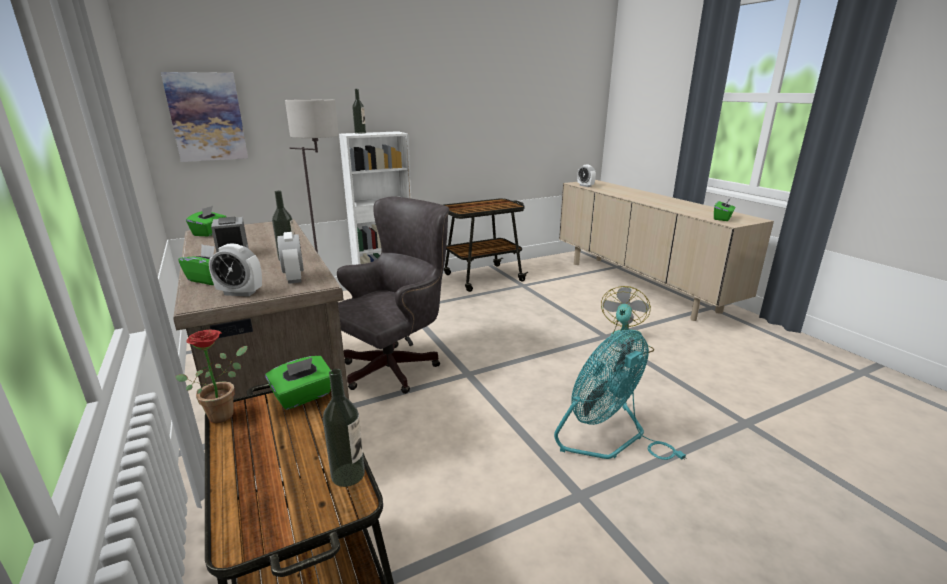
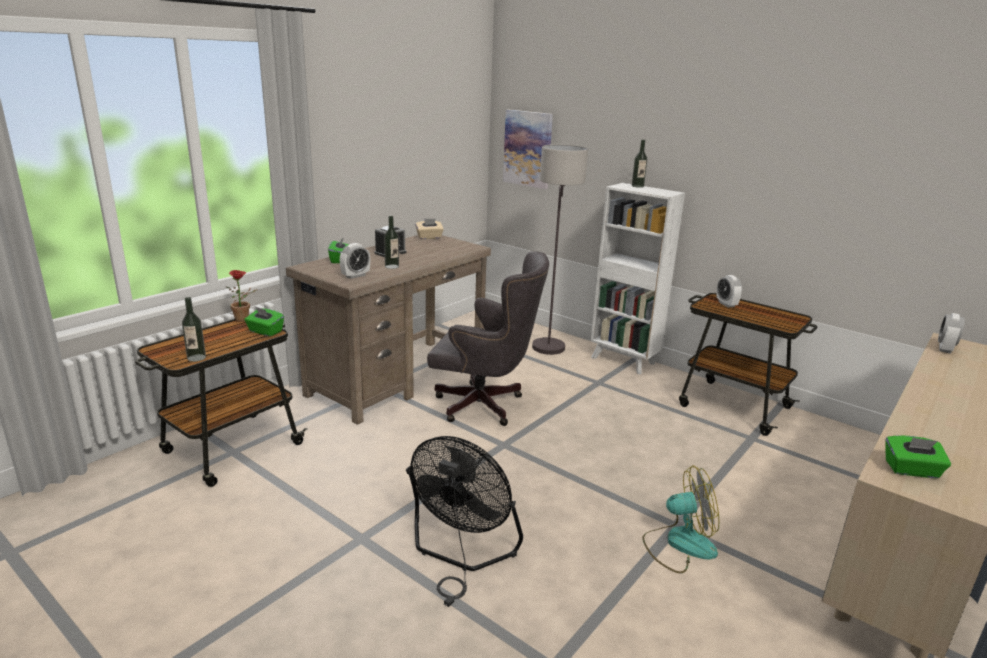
camera: 65 degrees right, 0 degrees up
green tissue box [186,206,226,236] -> beige tissue box [415,218,444,239]
alarm clock [209,244,262,297] -> alarm clock moved to [716,275,742,308]
turquoise fan [554,330,686,460] -> black fan [406,436,523,607]

